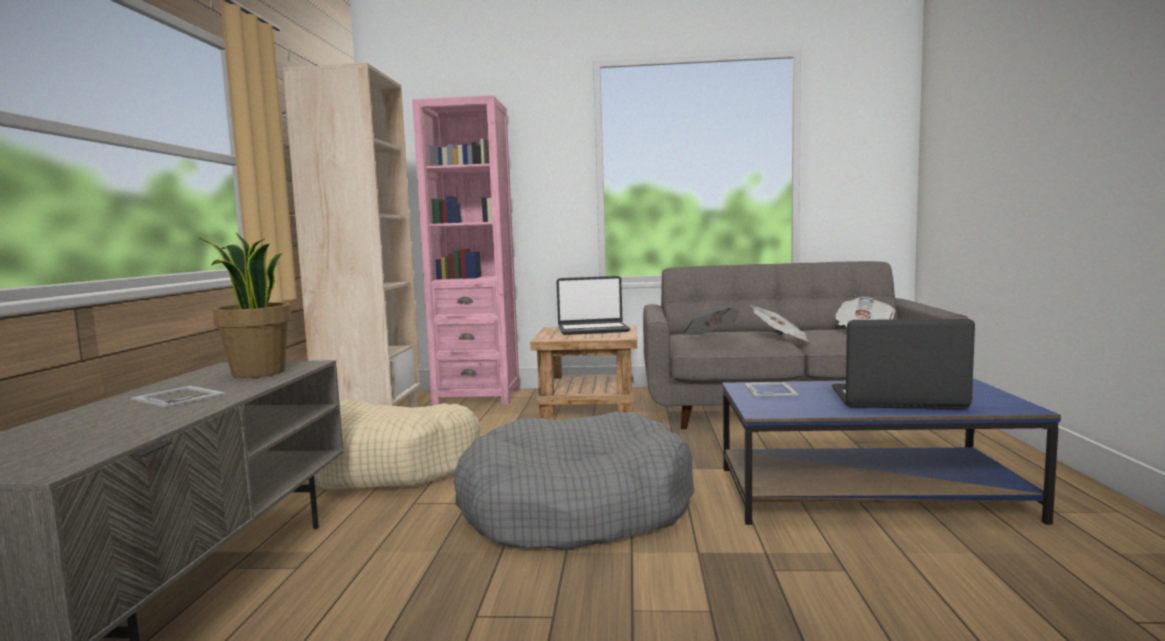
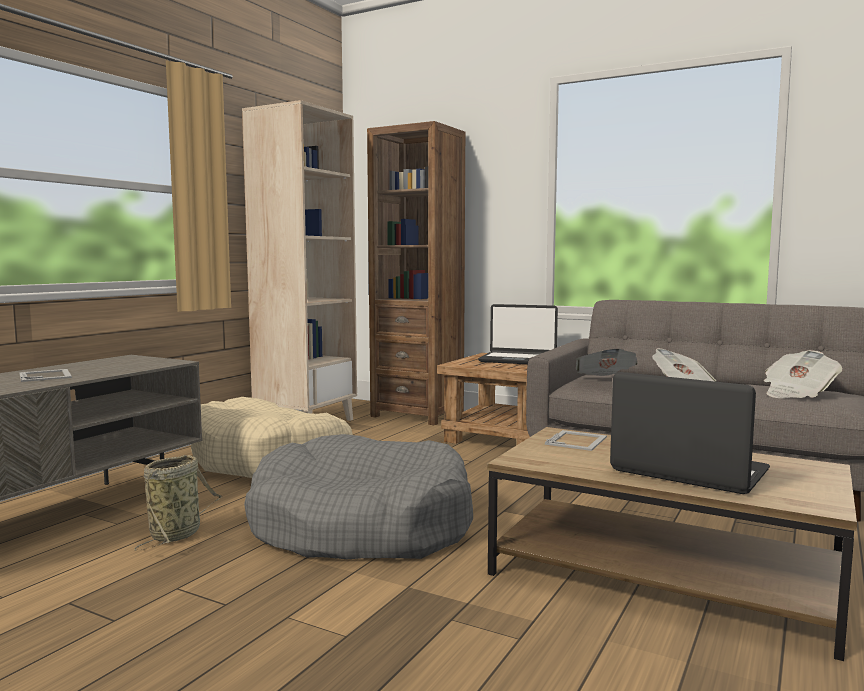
camera: 25 degrees right, 0 degrees up
potted plant [198,233,292,378] -> none
pink bookcase [412,95,520,406] -> brown bookcase [367,121,465,425]
blue coffee table [722,378,1061,525] -> brown coffee table [487,427,857,661]
none -> basket [134,455,222,550]

